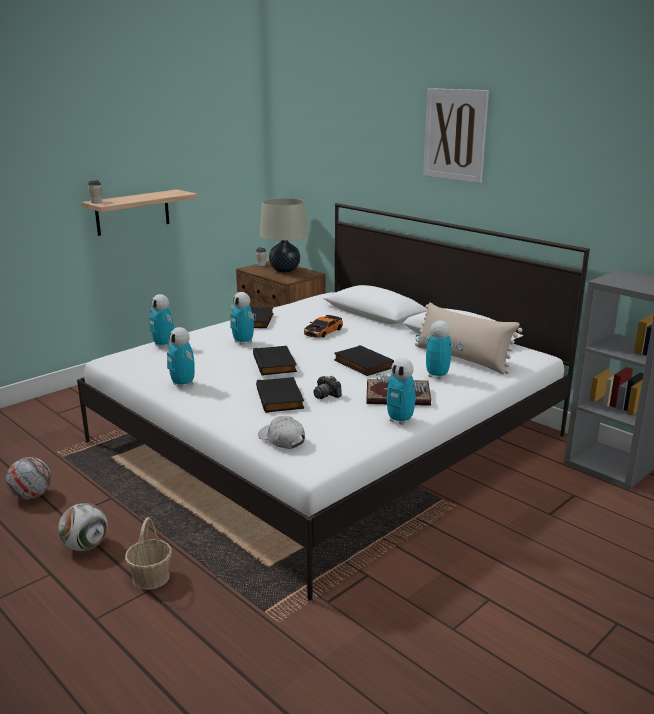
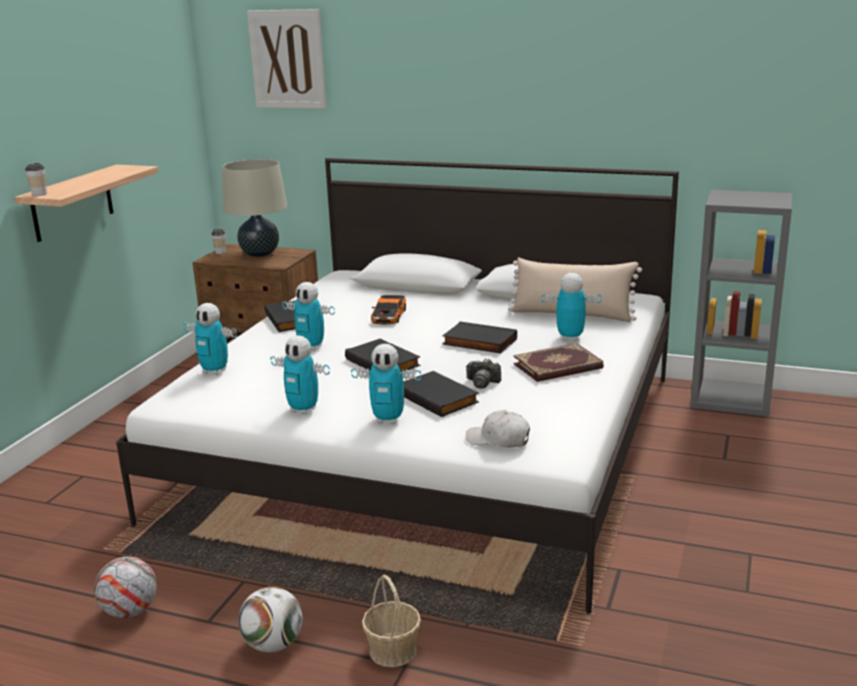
camera: 25 degrees left, 0 degrees up
toy robot [377,358,428,425] -> toy robot moved to [351,344,421,424]
picture [423,88,489,183] -> picture moved to [247,9,327,109]

